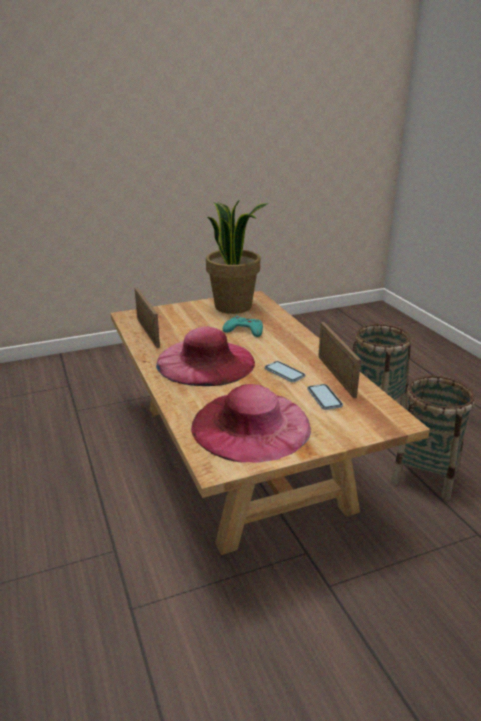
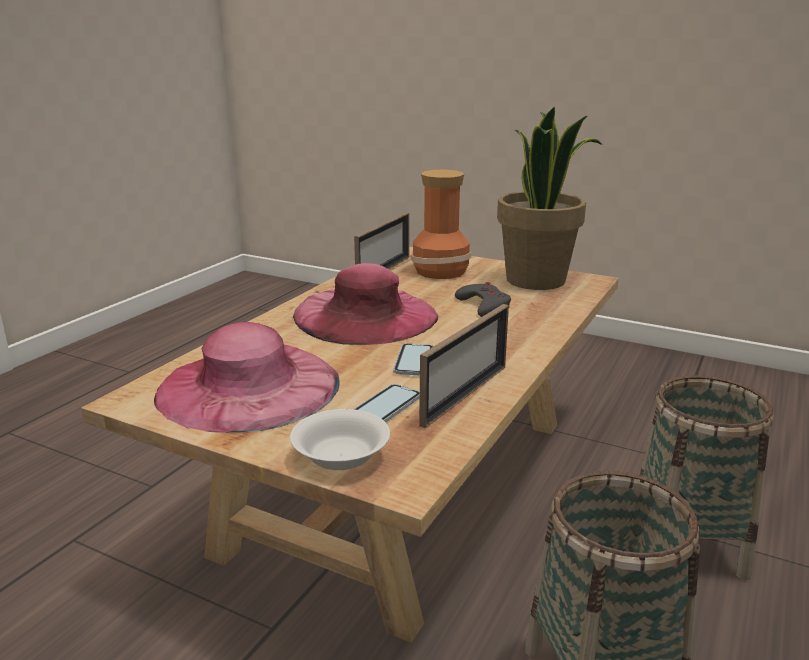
camera: 50 degrees right, 5 degrees down
turquoise game controller [223,316,263,337] -> grey game controller [455,282,511,317]
none -> white bowl [290,409,390,470]
none -> vase [411,170,471,279]

